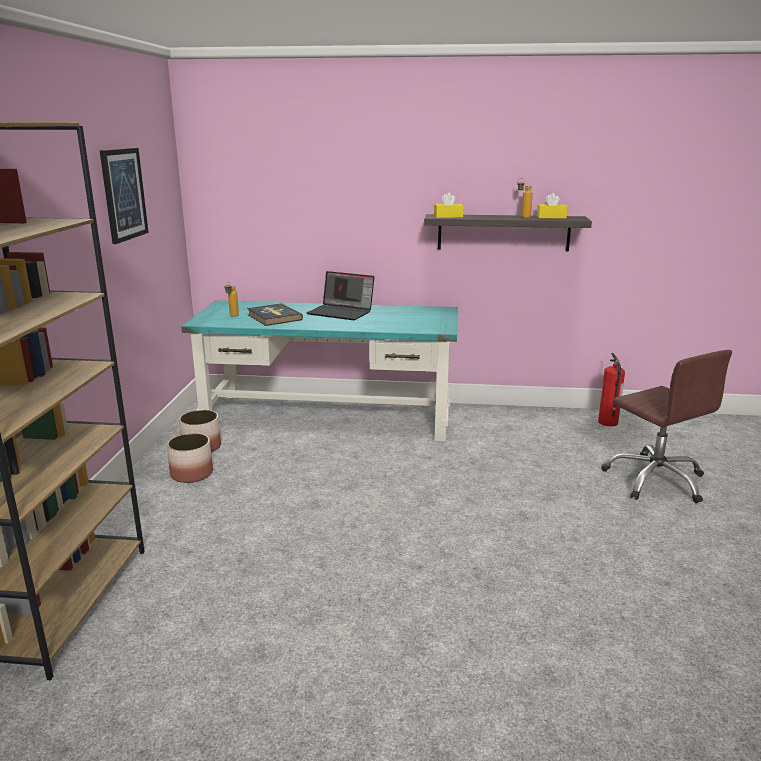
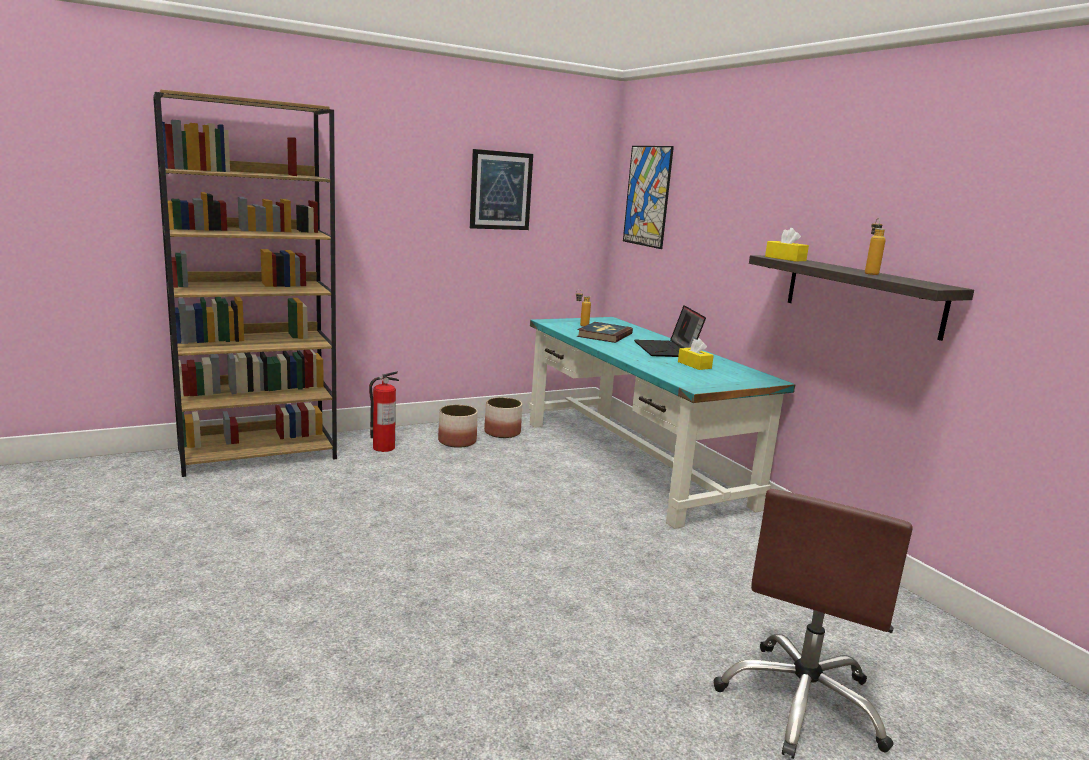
camera: 55 degrees right, 5 degrees down
yellow tissue box [537,193,568,219] -> yellow tissue box moved to [678,338,714,370]
fire extinguisher [598,353,625,427] -> fire extinguisher moved to [369,371,399,452]
none -> picture [623,146,674,249]

